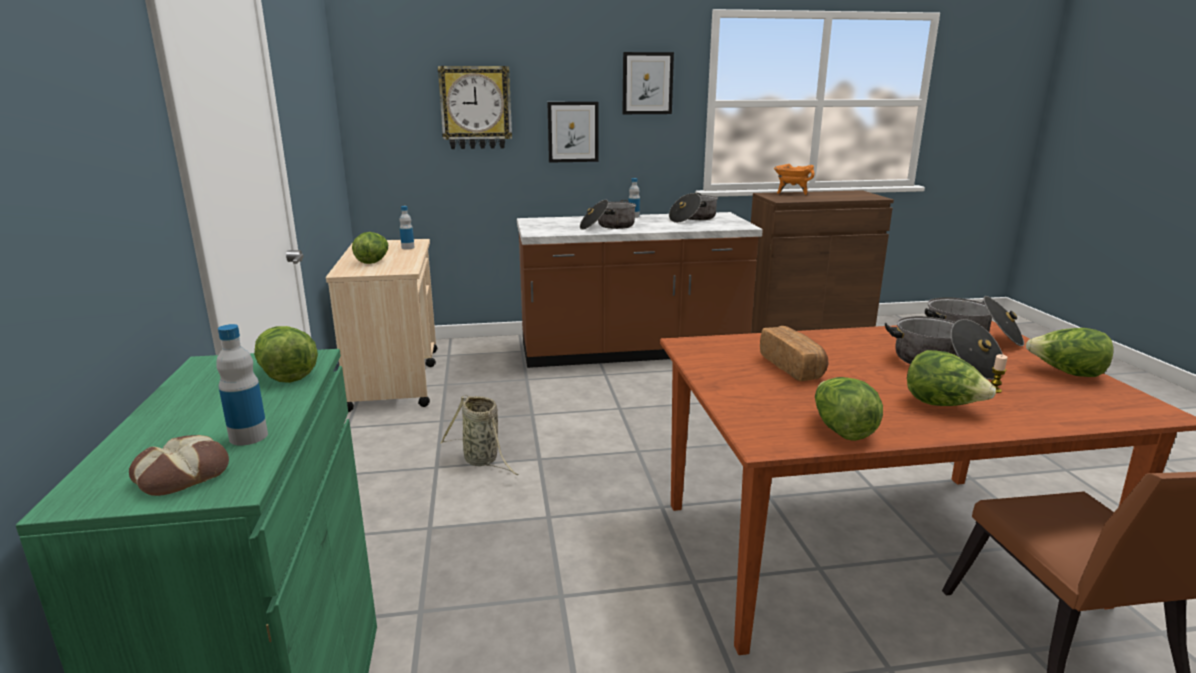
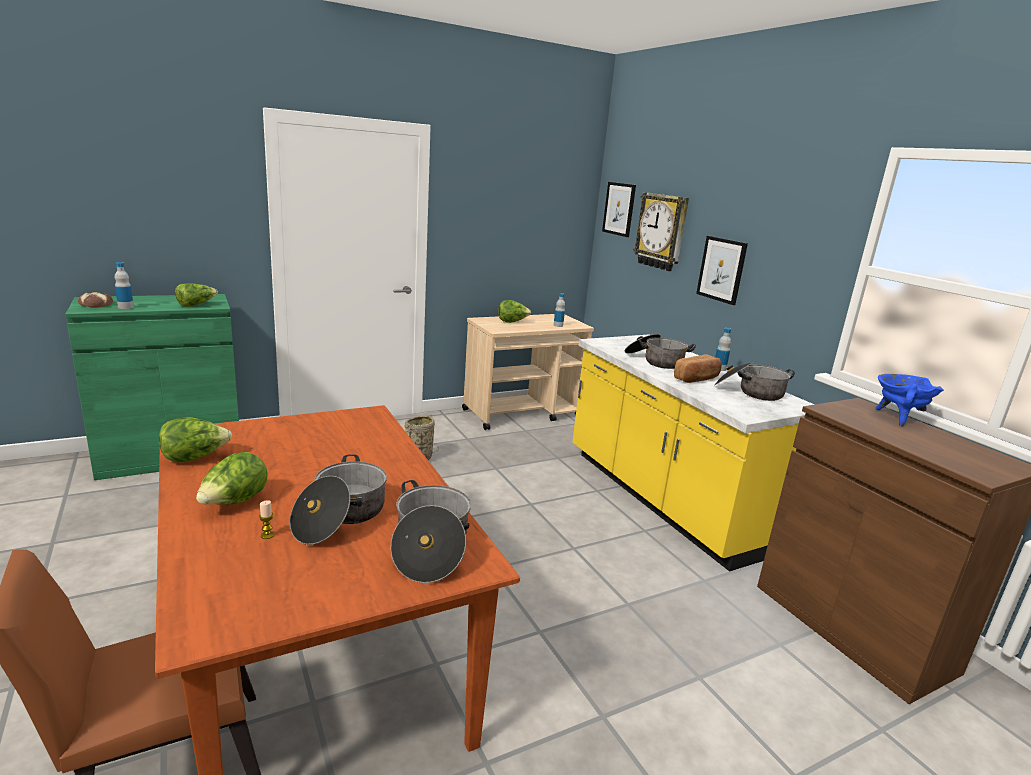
camera: 70 degrees right, 0 degrees up
brown counter [517,212,763,368] -> yellow counter [572,334,815,572]
picture [622,52,674,114] -> picture moved to [602,182,636,237]
bread [760,326,828,381] -> bread moved to [674,354,722,383]
orange cooking pot [774,164,815,195] -> blue cooking pot [876,374,944,426]
lettuce [1026,328,1114,377] -> none

